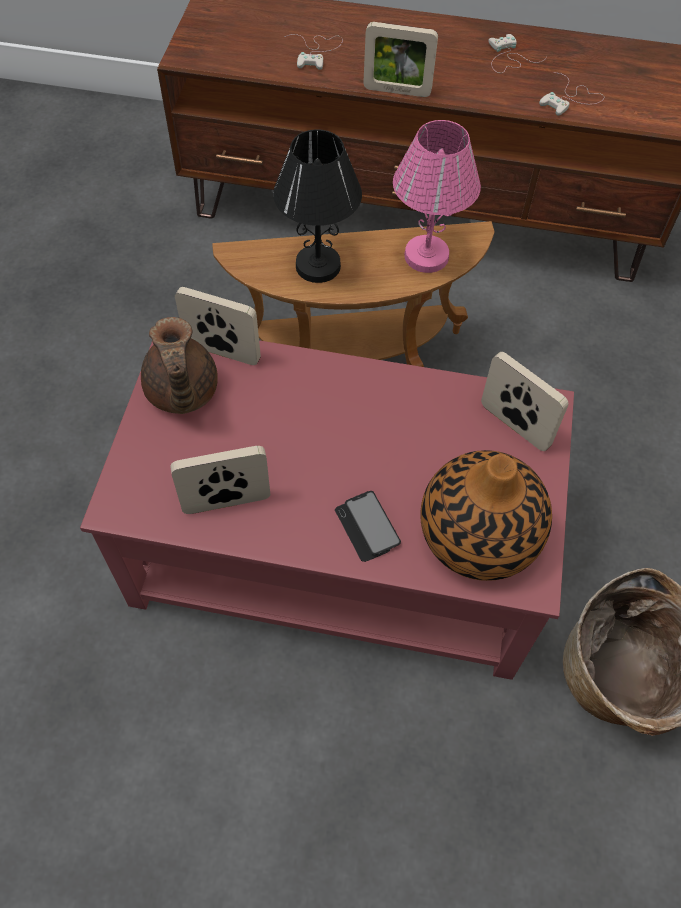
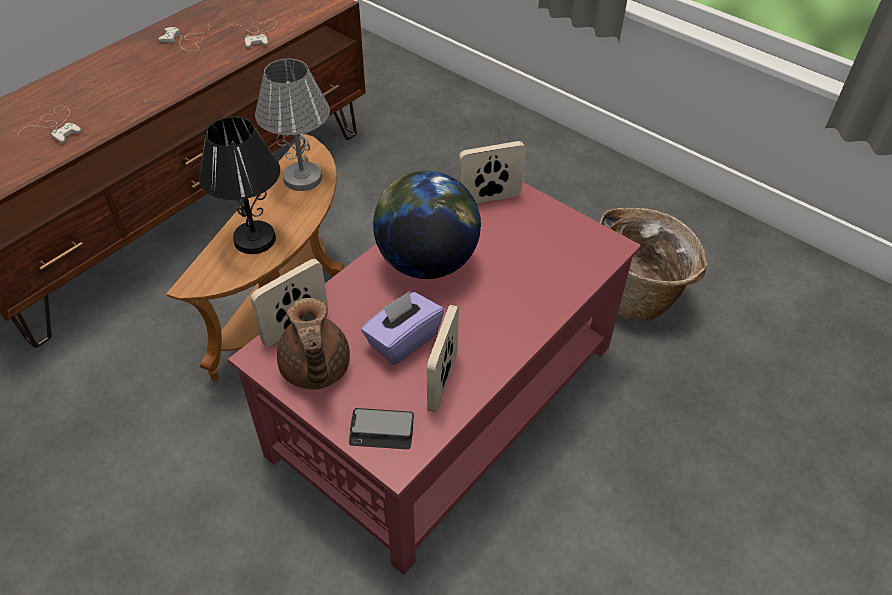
camera: 60 degrees left, 10 degrees down
brown teapot [141,317,218,414] -> brown teapot turned 60 degrees clockwise [277,298,350,390]
phone [335,491,401,562] -> phone moved to [349,408,414,449]
picture frame [363,22,438,97] -> none
pink table lamp [393,120,481,273] -> grey table lamp [255,59,330,191]
vase [420,450,552,581] -> none
none -> purple tissue box [361,292,444,365]
none -> globe [373,171,481,279]

